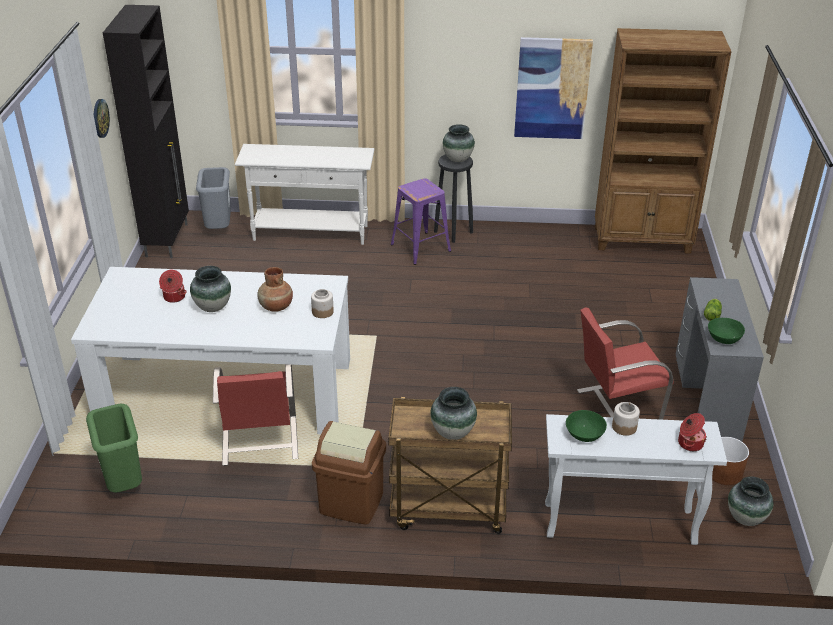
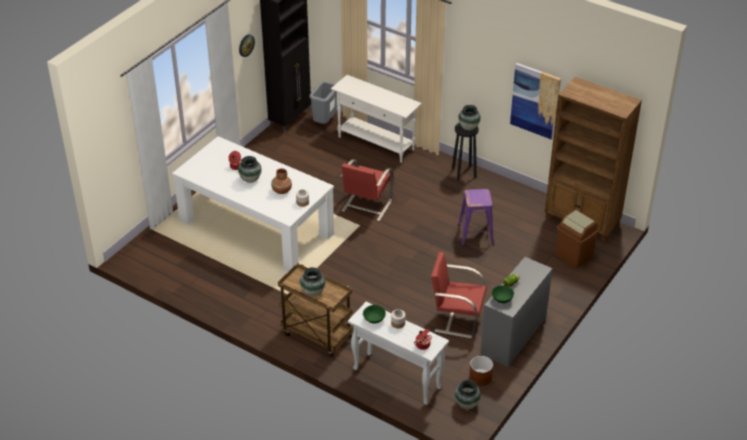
camera: 30 degrees right, 5 degrees up
green trash can [86,404,142,493] -> none
red chair [213,364,298,466] -> red chair moved to [340,159,394,221]
brown trash can [312,421,386,525] -> brown trash can moved to [556,209,599,268]
purple stool [391,178,451,265] -> purple stool moved to [458,189,494,246]

